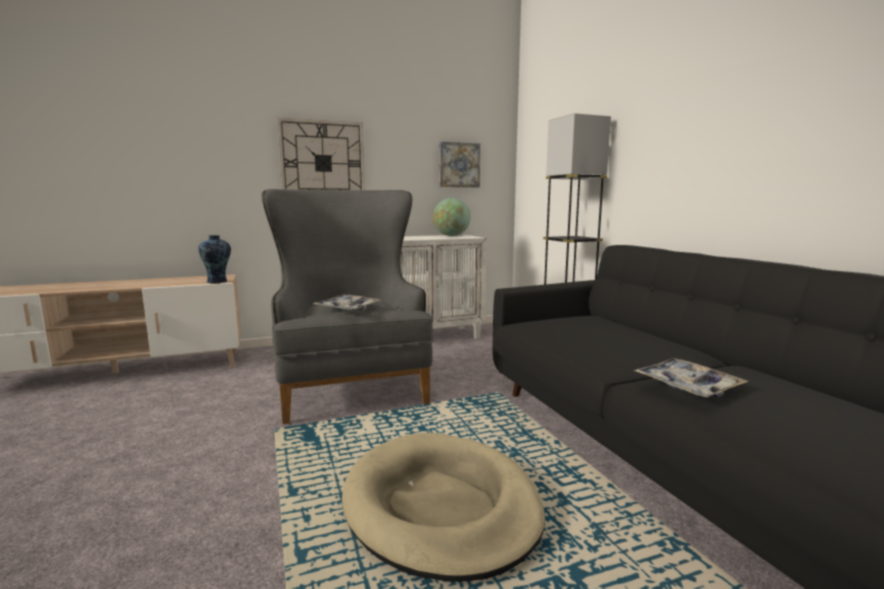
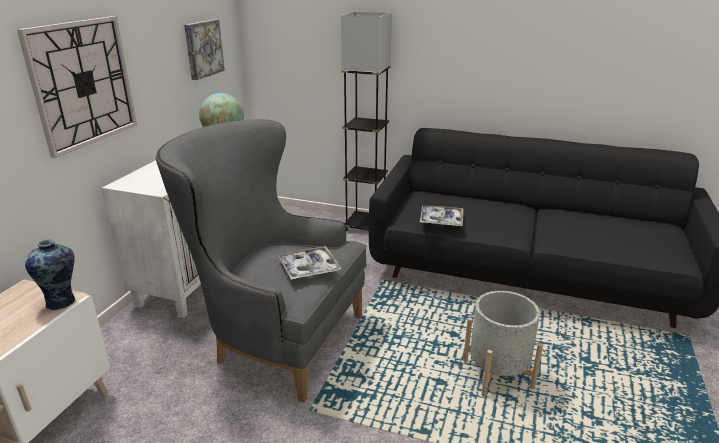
camera: 50 degrees left, 15 degrees up
beige dog bed [342,432,545,581] -> grey planter [463,291,543,397]
tray [634,358,748,398] -> tray moved to [420,206,463,226]

